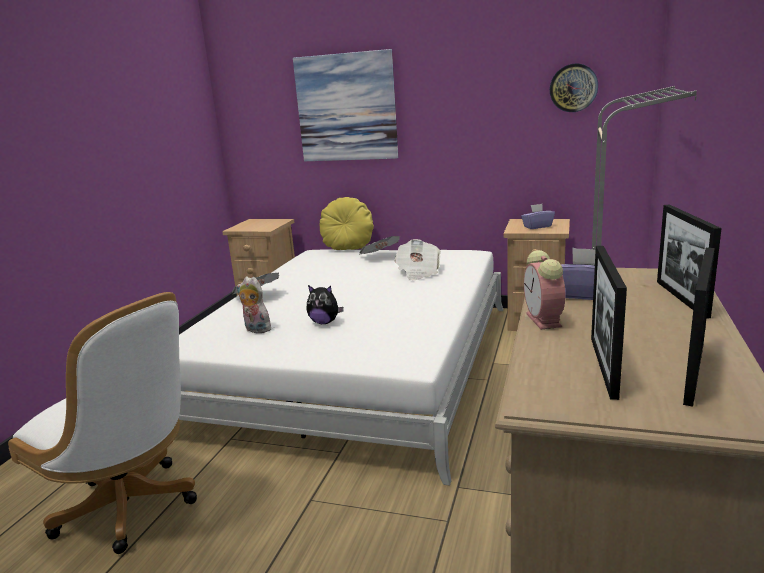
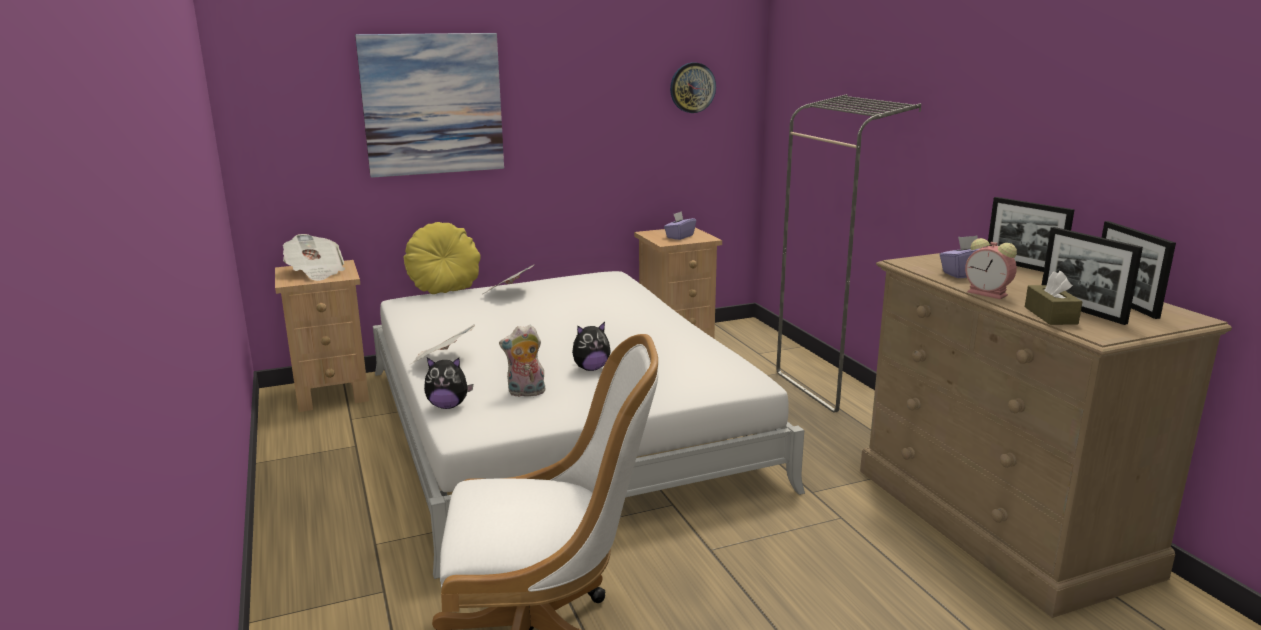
camera: 40 degrees left, 0 degrees up
newspaper [394,239,441,280] -> newspaper moved to [283,234,345,281]
none -> plush toy [424,358,473,409]
none -> brown tissue box [1025,271,1082,325]

